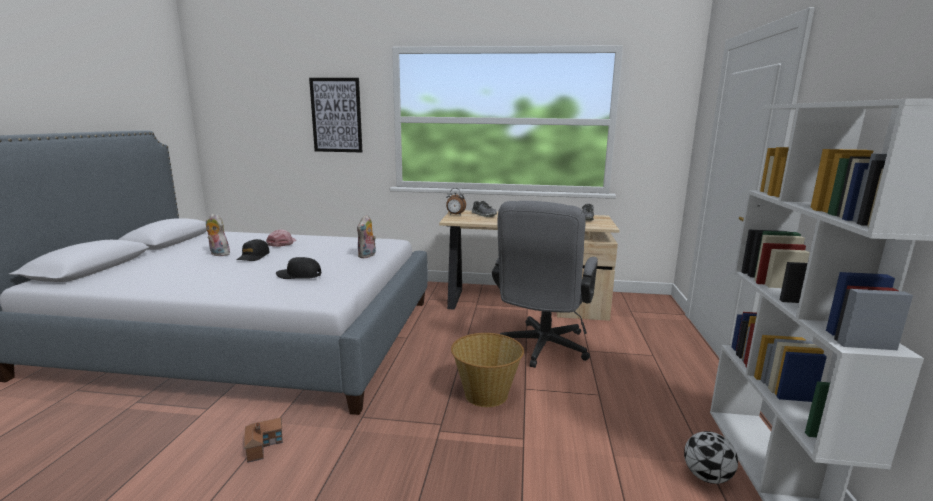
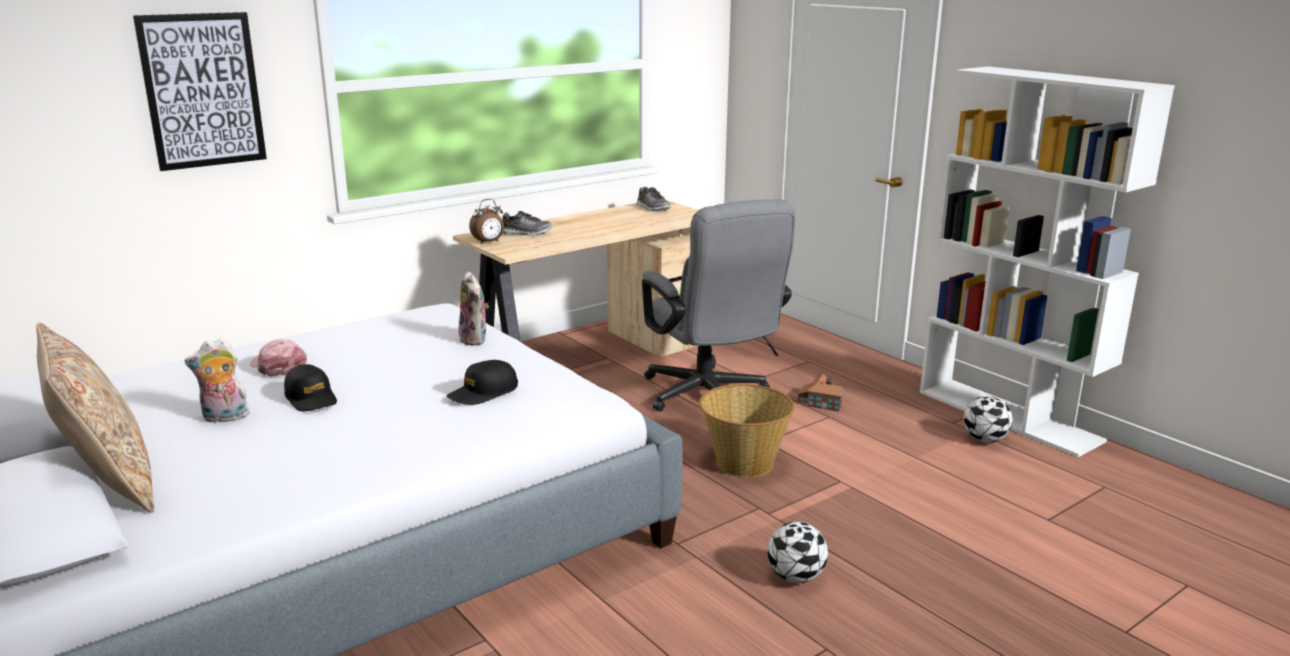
camera: 45 degrees left, 5 degrees up
toy house [244,417,283,463] -> toy house moved to [798,373,844,412]
none -> beige pillow [36,322,154,513]
none -> football [768,522,828,583]

